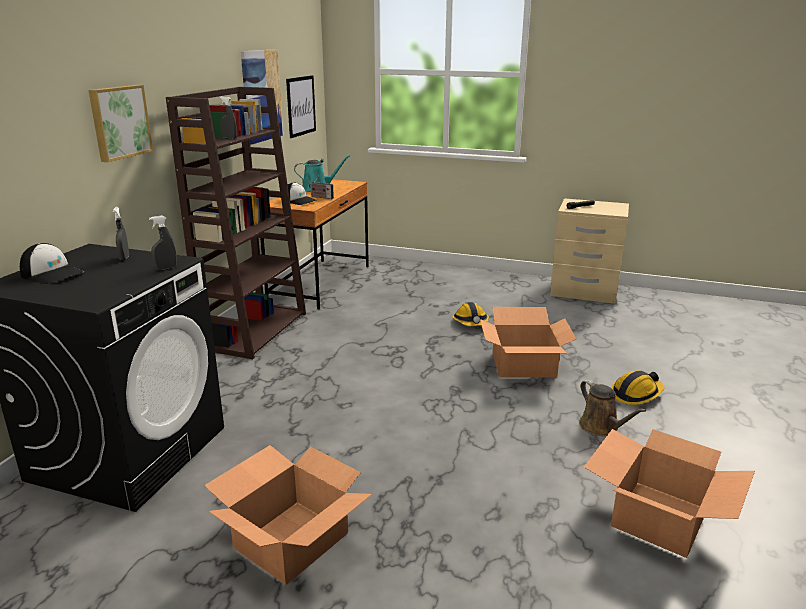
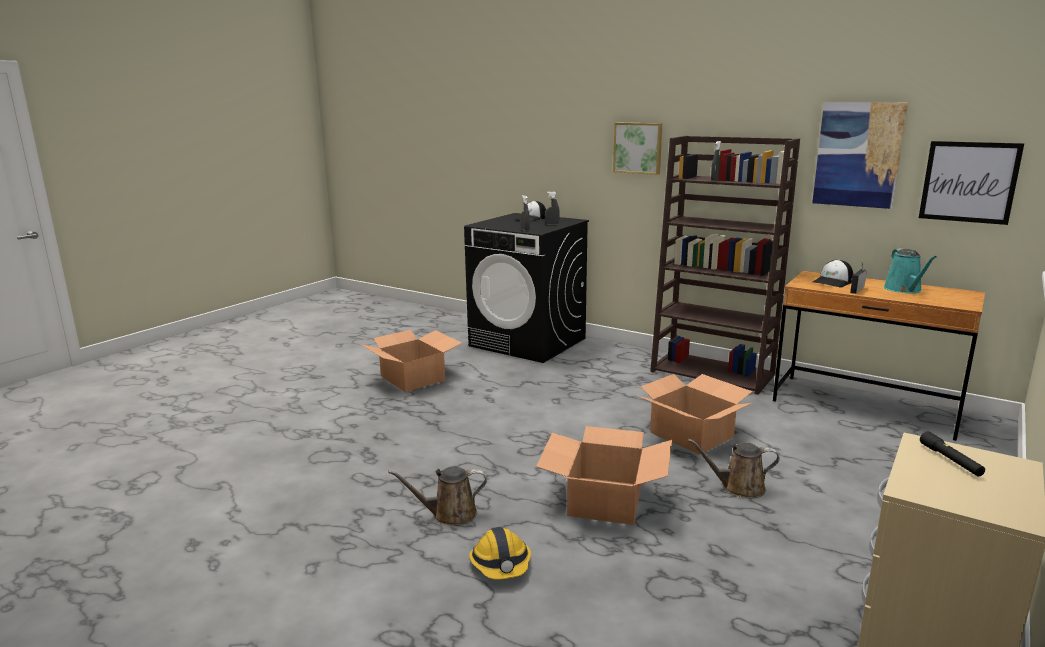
camera: 105 degrees right, 5 degrees down
hard hat [452,302,489,326] -> brown watering can [688,439,780,498]
cardboard box [584,429,755,558] -> cardboard box moved to [636,374,753,455]

